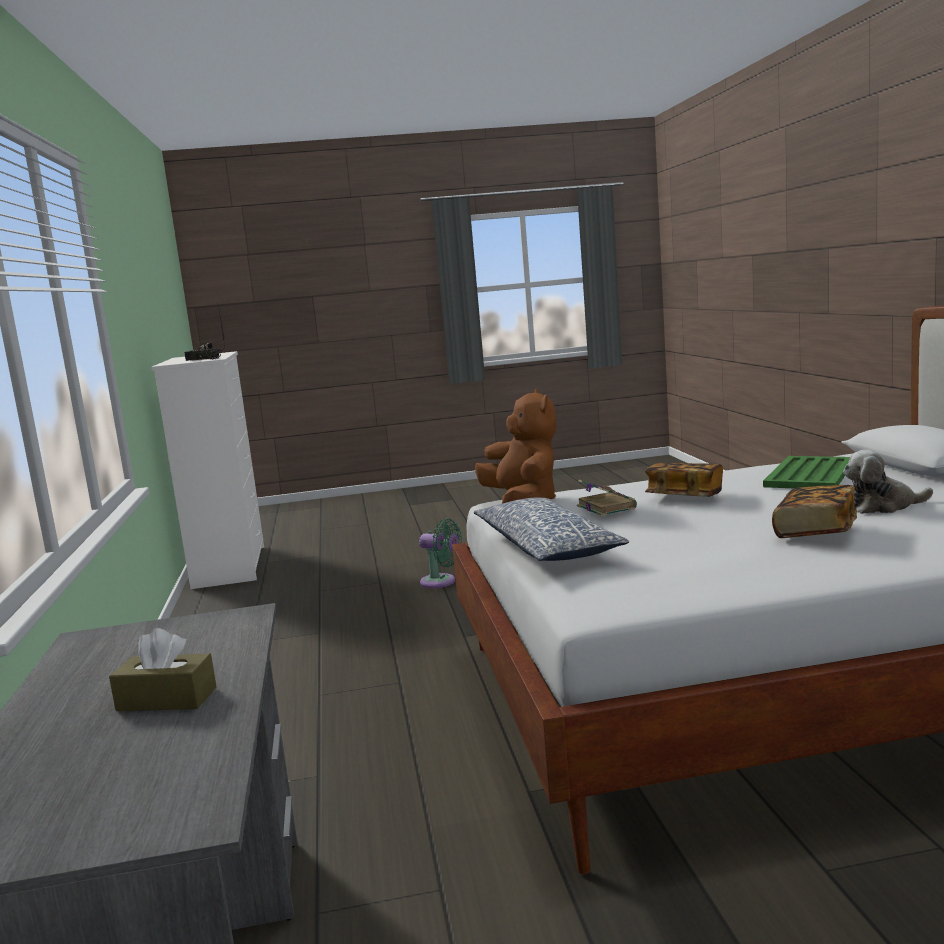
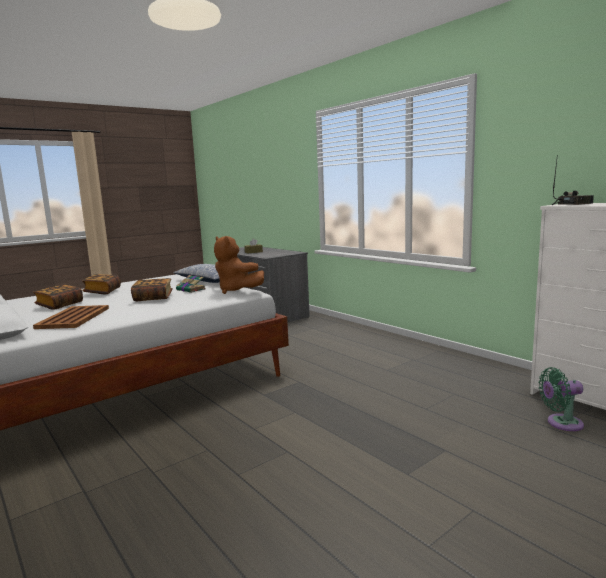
camera: 150 degrees right, 0 degrees up
green fan [419,518,462,588] -> green fan moved to [539,367,584,431]
green tray [763,456,850,488] -> brown tray [33,305,109,329]
plush toy [843,450,933,514] -> book [33,285,83,310]

